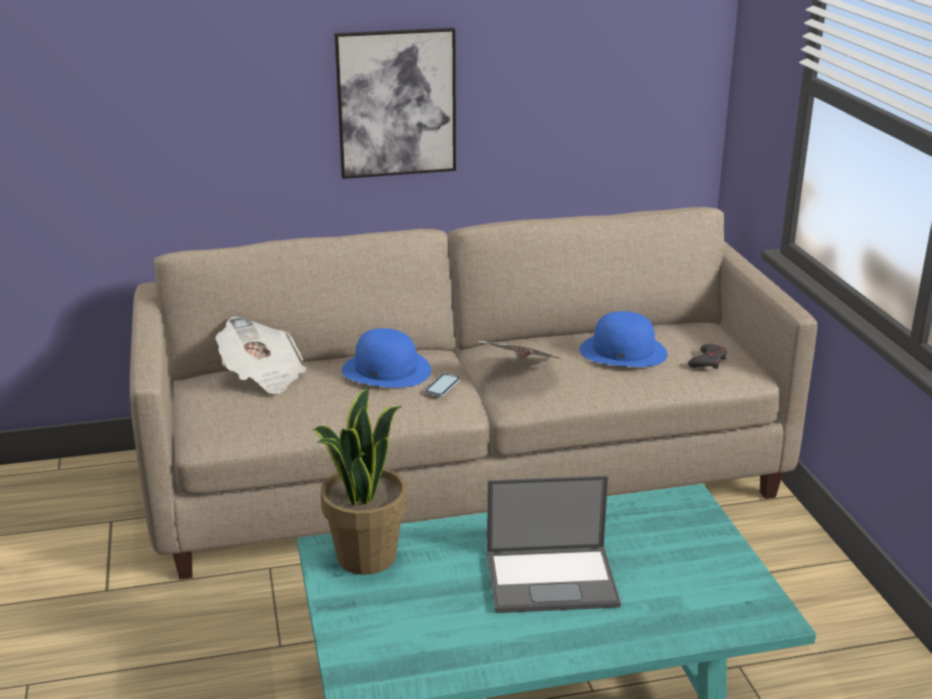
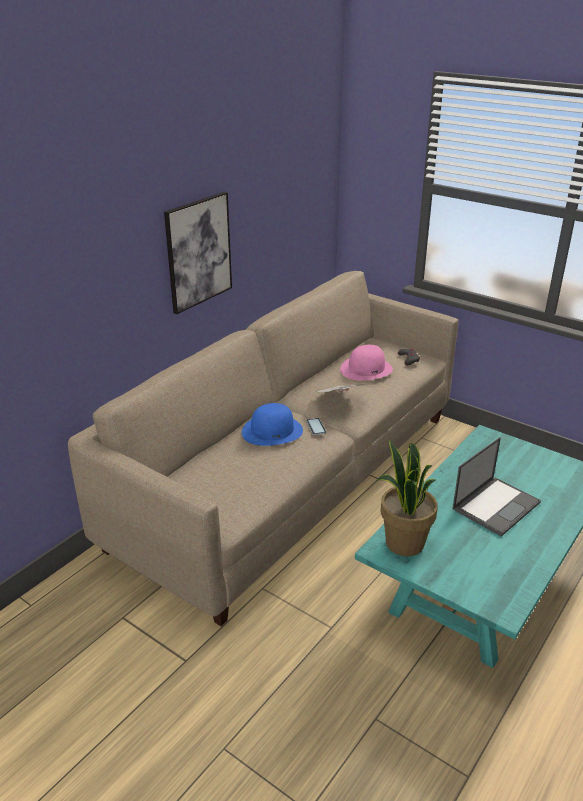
camera: 40 degrees left, 5 degrees up
newspaper [216,316,307,394] -> none
blue hat [579,311,668,367] -> pink hat [340,345,393,381]

